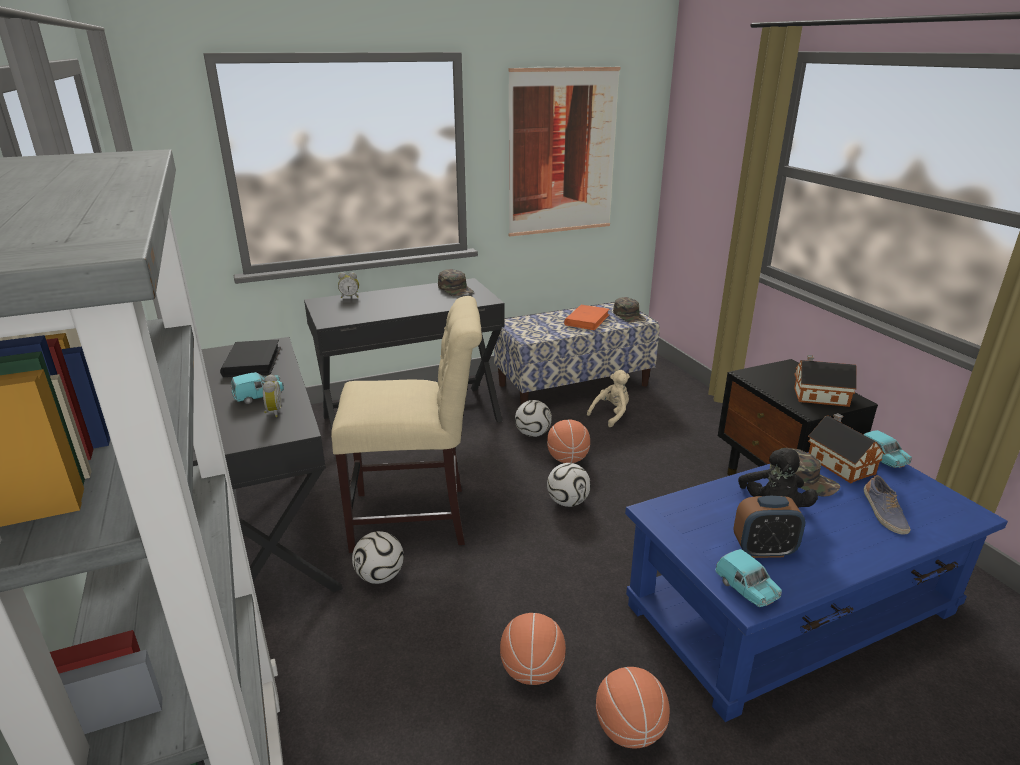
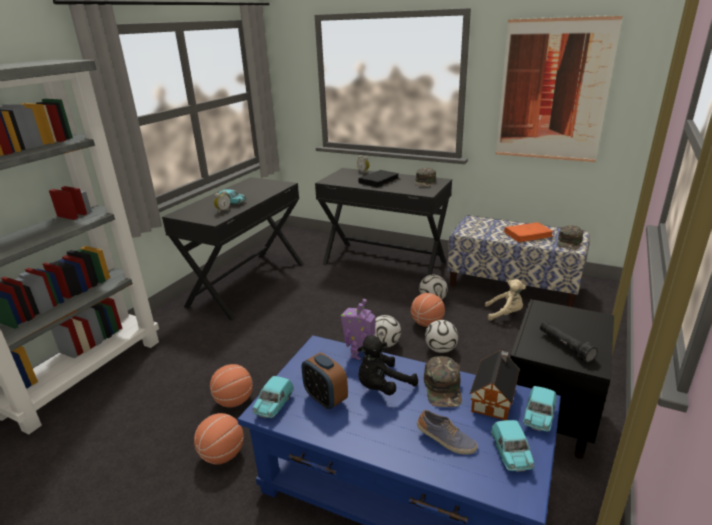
camera: 50 degrees right, 0 degrees up
black book [220,340,281,377] -> black book moved to [358,170,400,188]
beige chair [331,296,482,553] -> none
football [352,531,404,584] -> football moved to [425,320,458,353]
toy house [794,355,857,407] -> black flashlight [540,321,598,363]
shoe [864,475,911,534] -> shoe turned 105 degrees counterclockwise [417,410,478,455]
none -> toy robot [341,299,376,360]
none -> turquoise toy car [491,420,534,472]

